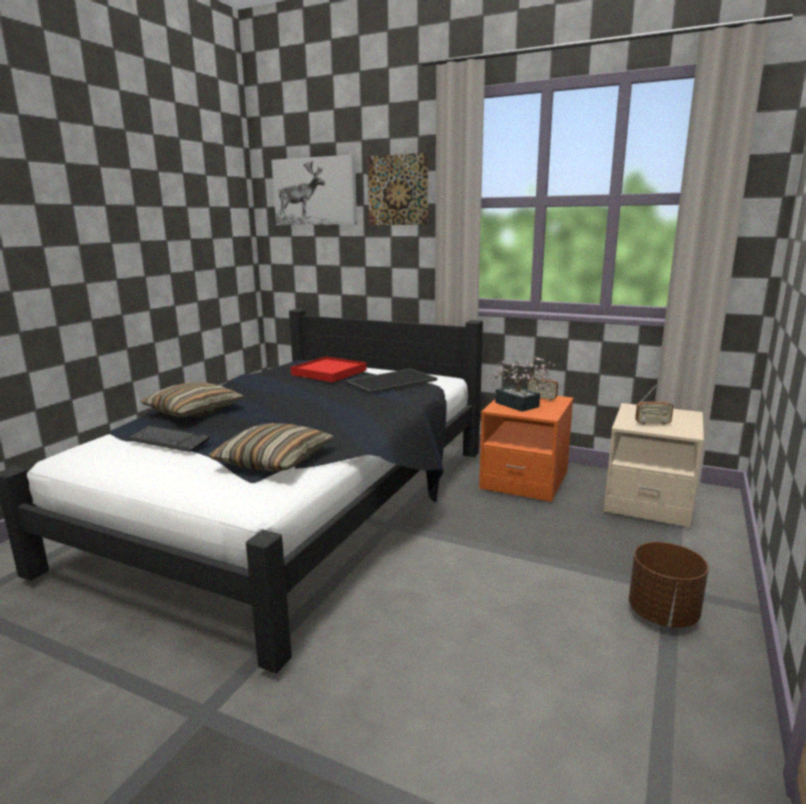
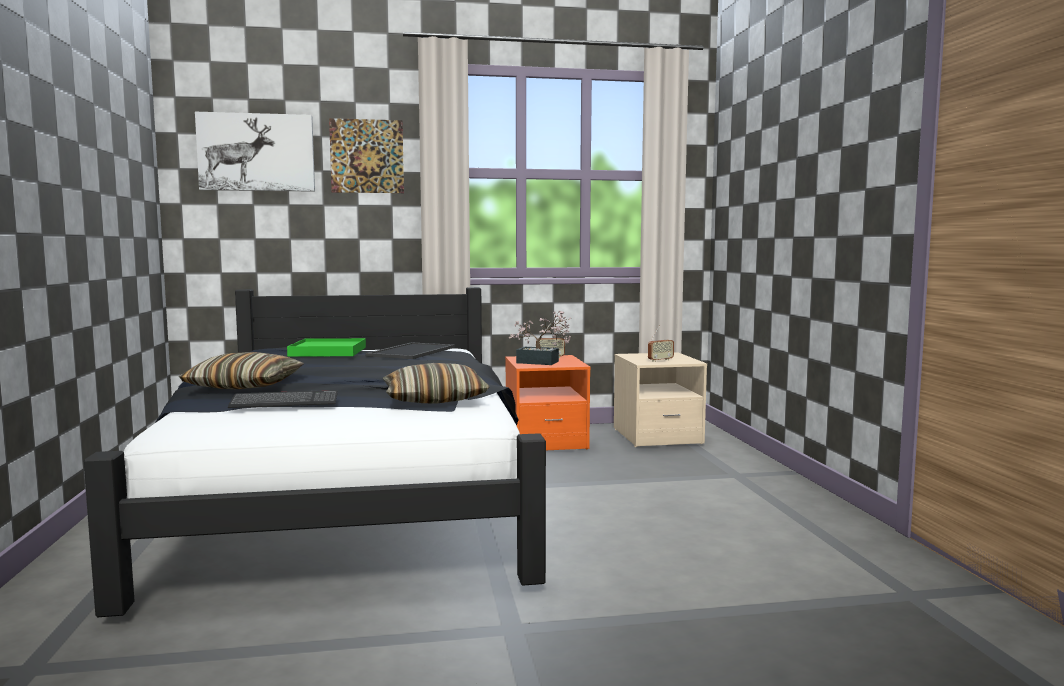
camera: 35 degrees left, 10 degrees down
red tray [291,357,367,382] -> green tray [287,338,366,357]
brown planter [629,542,709,628] -> none

